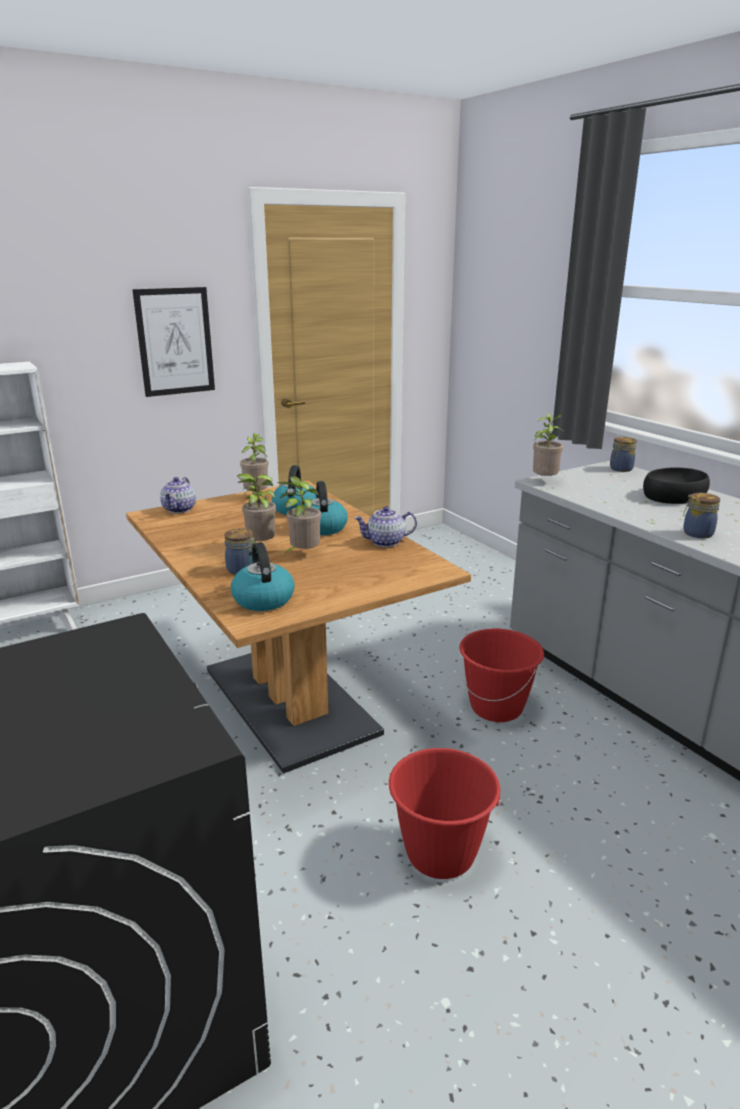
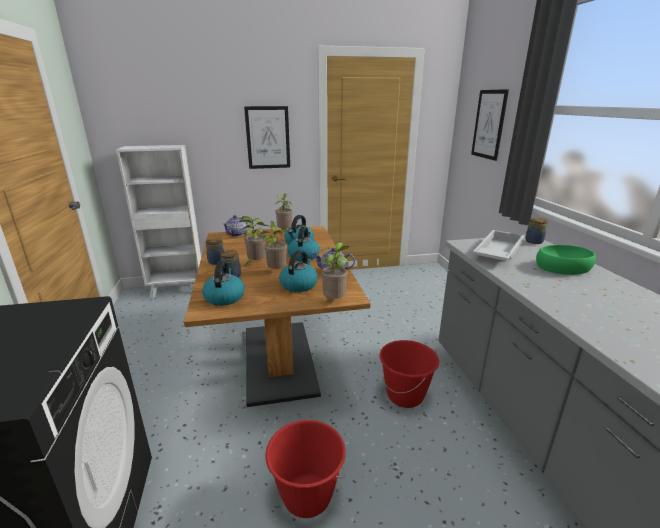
camera: 20 degrees right, 0 degrees up
potted plant [533,413,565,476] -> potted plant moved to [320,242,349,299]
black bowl [643,468,710,504] -> green bowl [536,245,596,275]
jar [683,493,720,538] -> jar moved to [206,238,224,265]
none -> kettle [279,250,318,292]
none -> picture [471,89,509,161]
none -> white tray [473,230,525,261]

